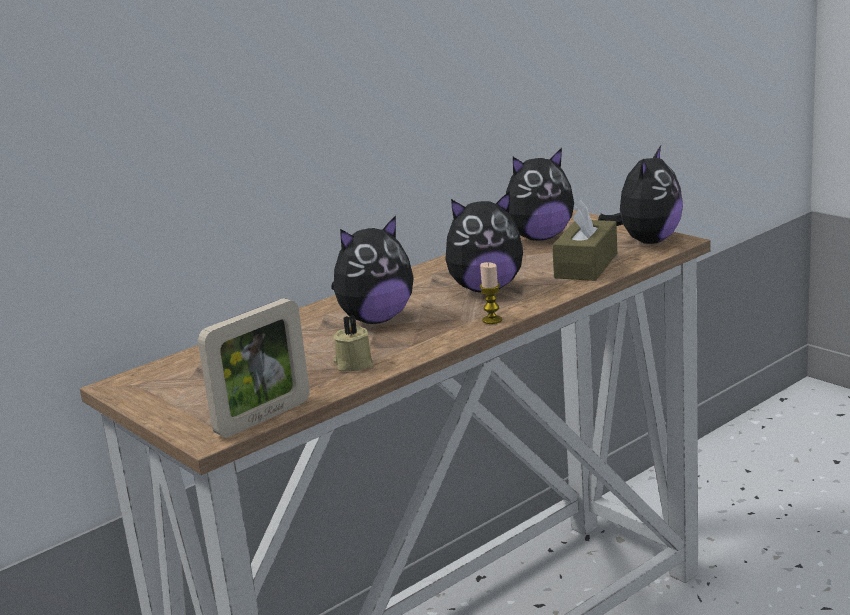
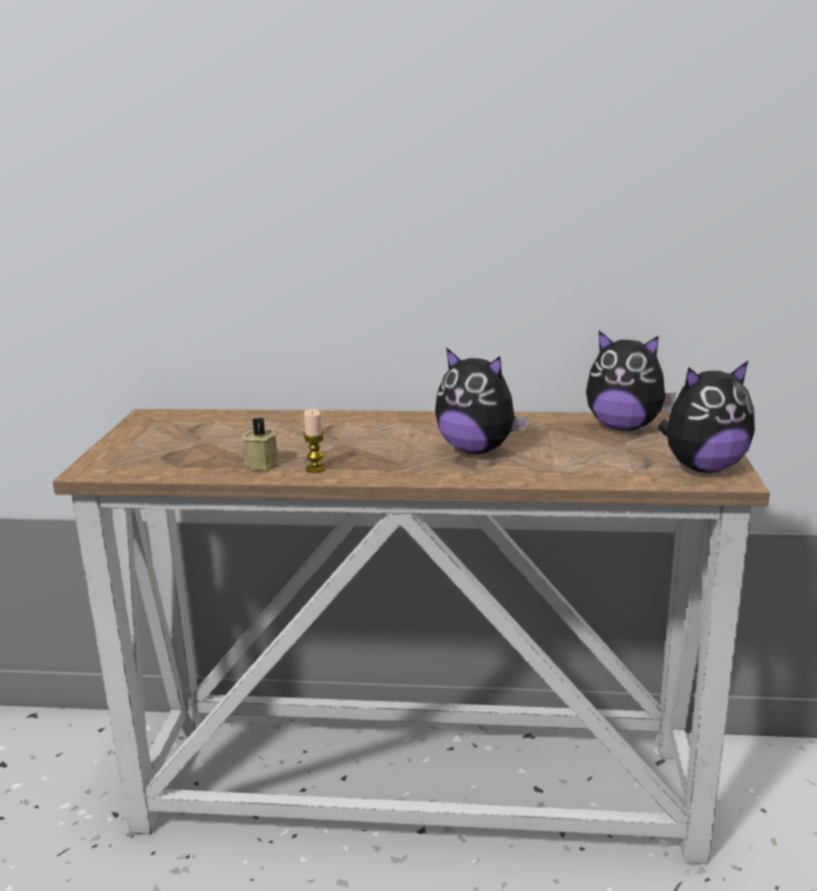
camera: 45 degrees right, 0 degrees up
picture frame [198,298,310,438] -> none
plush toy [331,216,414,324] -> none
candle [480,262,502,324] -> candle moved to [303,409,326,473]
brown tissue box [552,199,617,281] -> none

